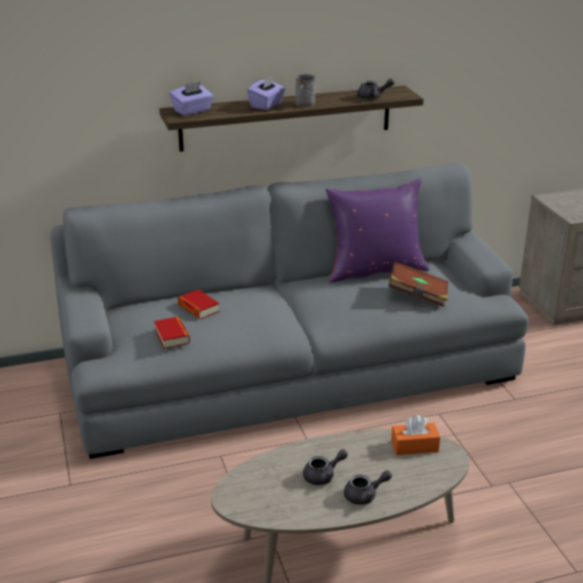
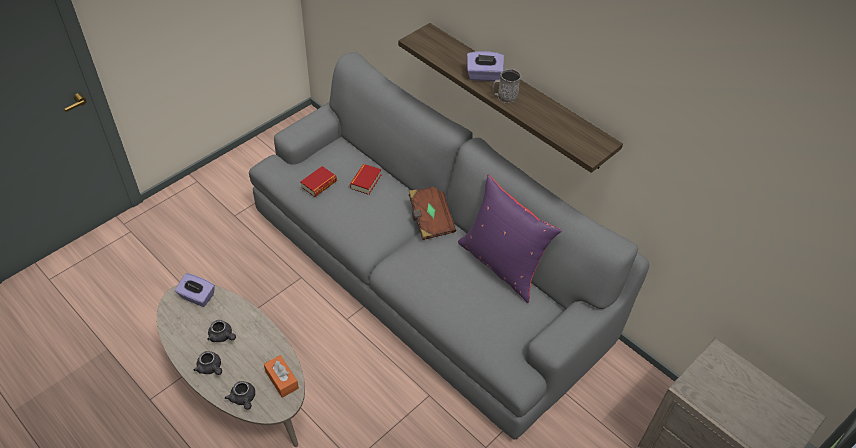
camera: 60 degrees right, 20 degrees up
purple tissue box [169,82,214,116] -> purple tissue box moved to [175,273,215,307]
grey teapot [357,78,394,99] -> grey teapot moved to [225,381,255,410]
brown book [389,262,448,307] -> brown book moved to [409,187,456,240]

